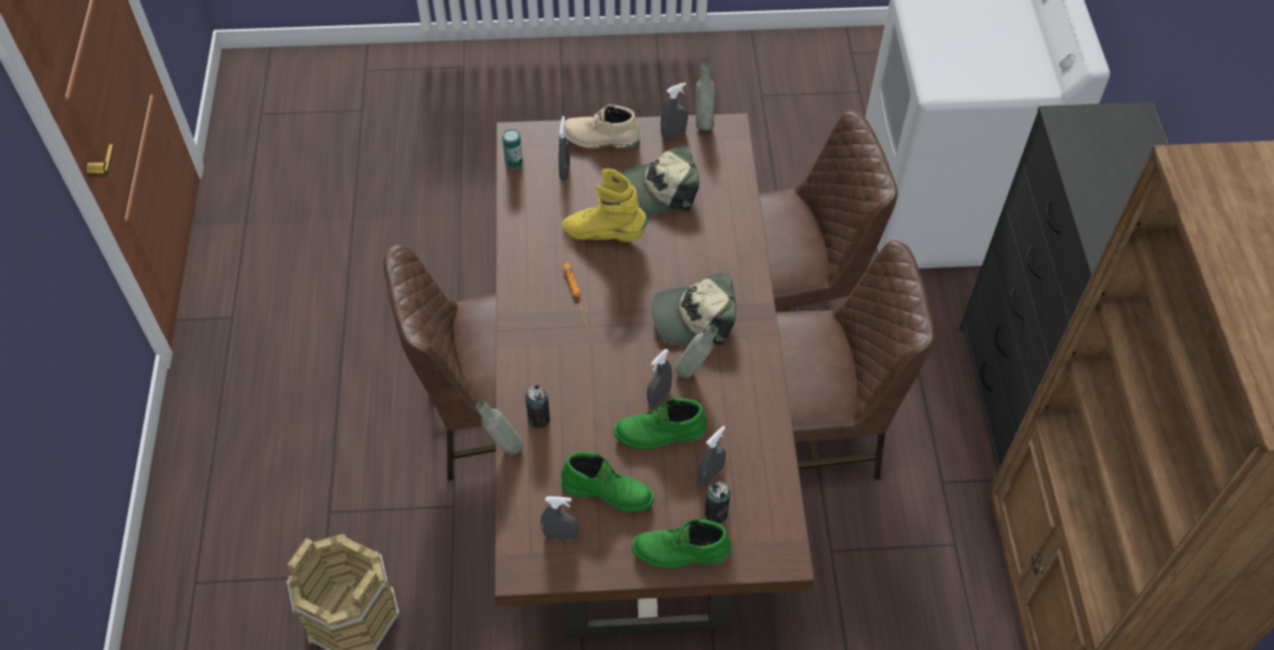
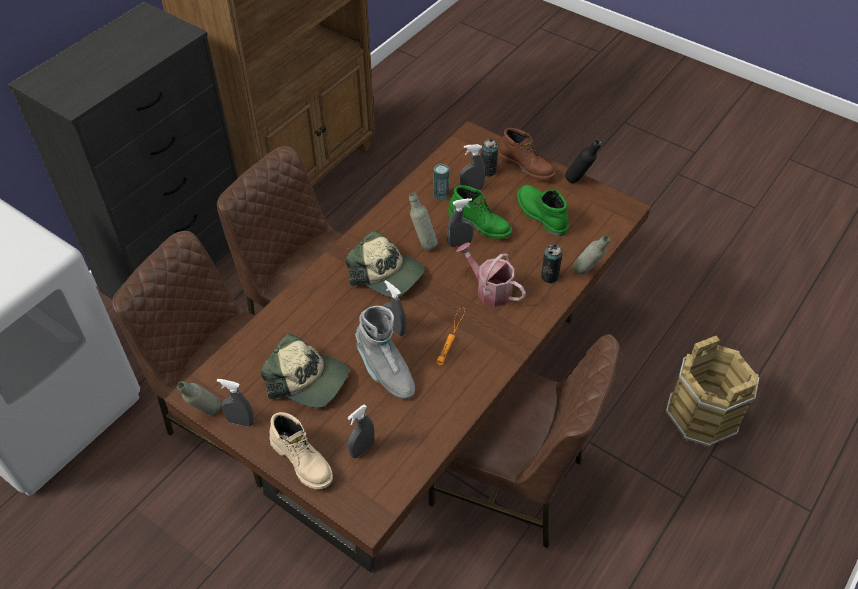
camera: 140 degrees left, 5 degrees down
can [502,129,523,170] -> can moved to [433,164,449,201]
grey spray bottle [541,496,578,540] -> grey spray bottle moved to [383,280,406,336]
yellow boot [562,169,648,242] -> grey boot [355,306,415,399]
green boot [632,519,731,569] -> brown boot [498,128,555,180]
none -> watering can [456,243,526,307]
none -> black bottle [565,140,601,183]

